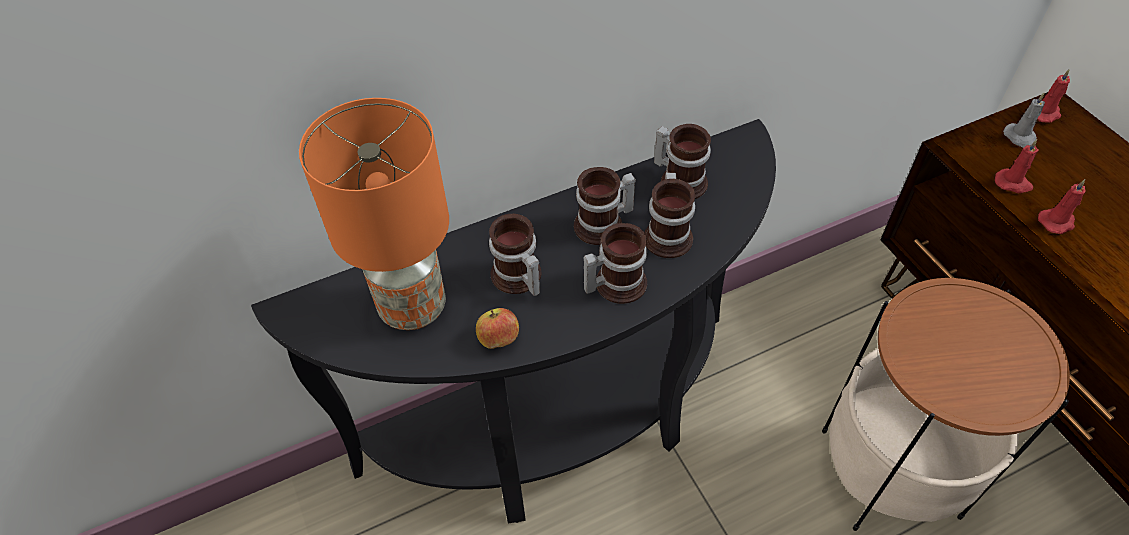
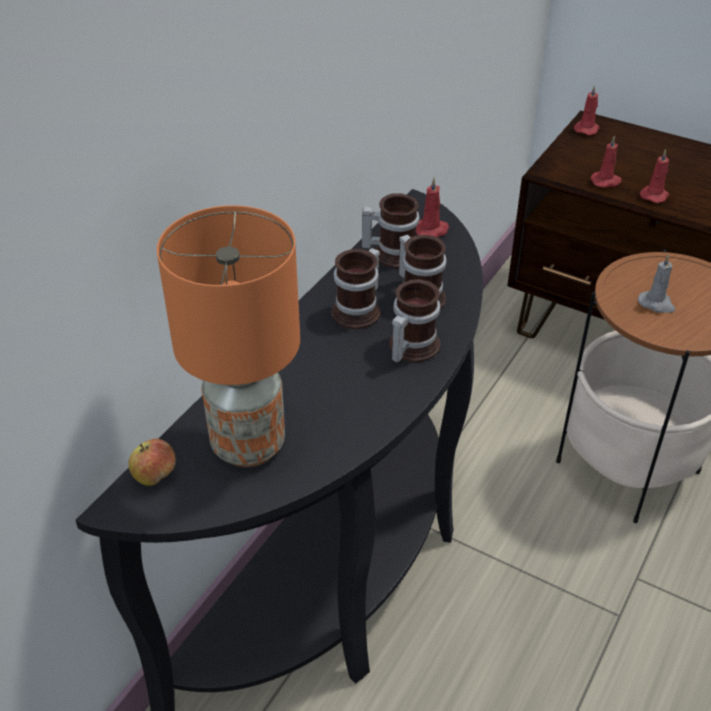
camera: 35 degrees left, 10 degrees down
apple [476,308,519,349] -> apple moved to [128,439,176,486]
mug [489,214,541,296] -> none
grey candle [1003,93,1045,148] -> grey candle moved to [638,254,675,313]
none -> red candle [416,177,449,237]

